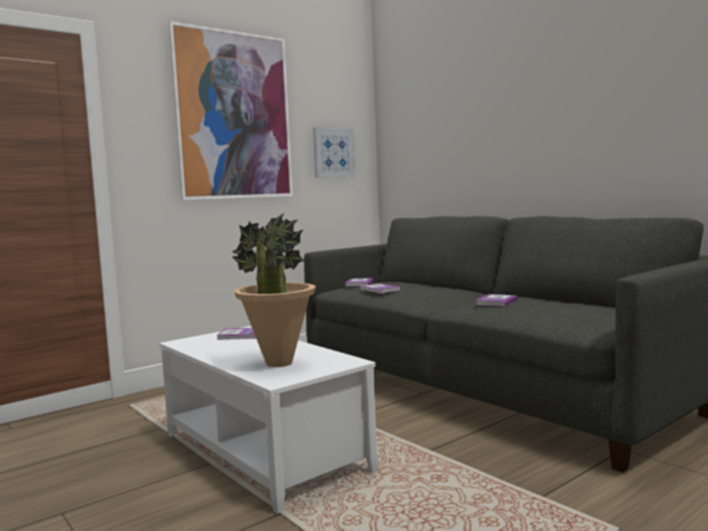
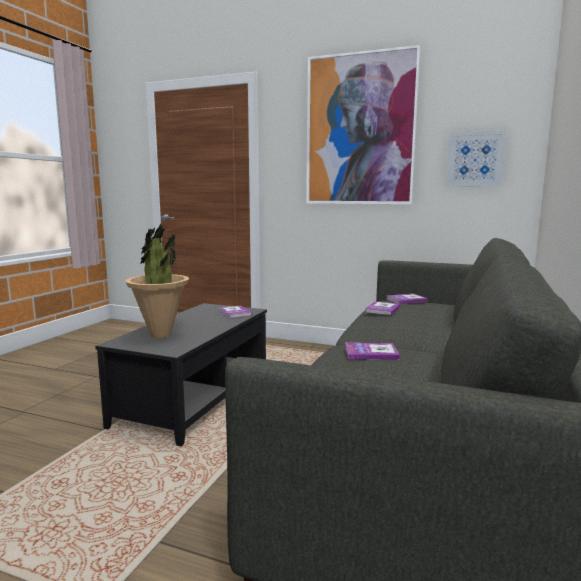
camera: 60 degrees right, 5 degrees up
white coffee table [159,326,378,514] -> black coffee table [95,303,267,447]

